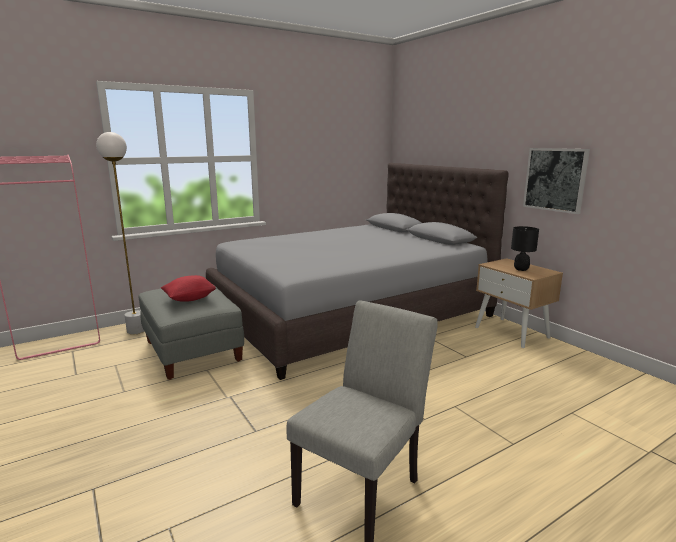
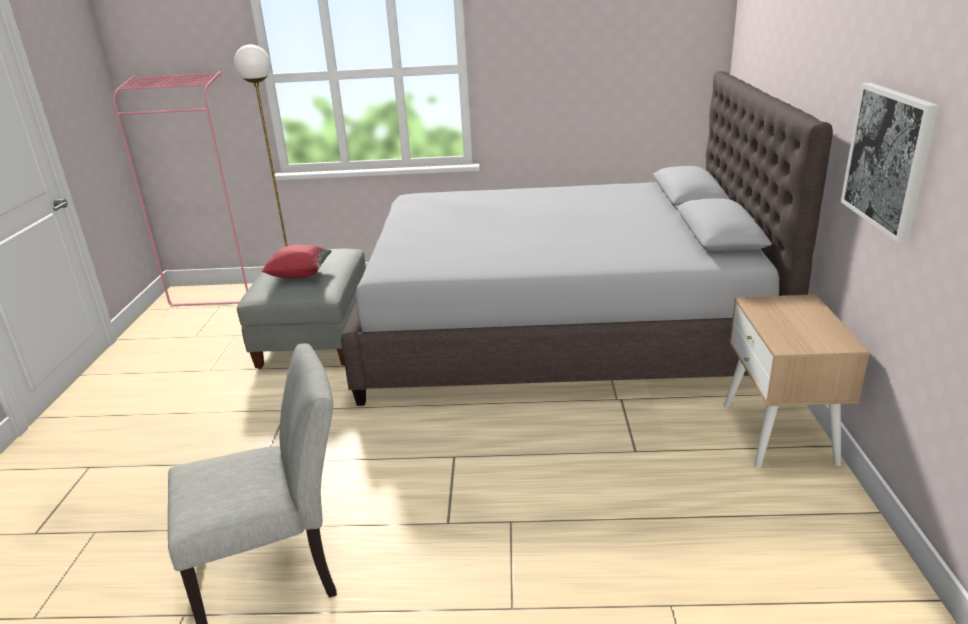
camera: 35 degrees right, 10 degrees up
black table lamp [511,226,539,271] -> none

